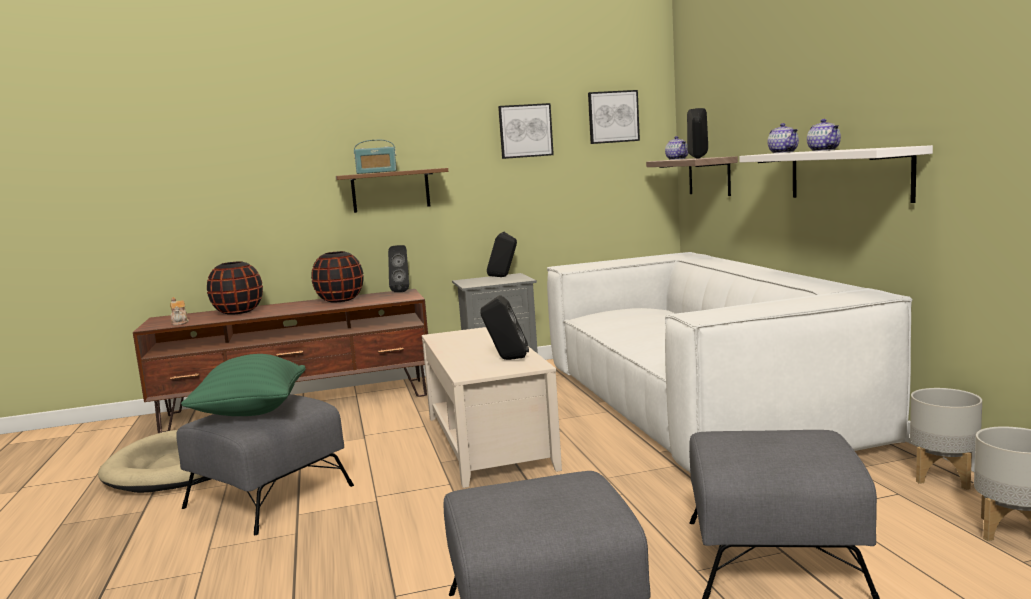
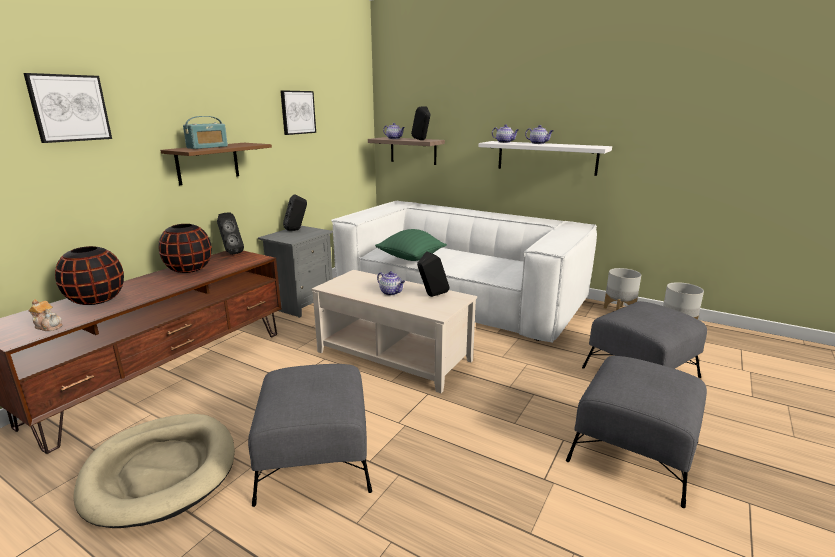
camera: 45 degrees left, 10 degrees up
green pillow [181,354,306,416] -> green pillow moved to [375,229,447,261]
picture [588,90,640,144] -> picture moved to [23,73,112,143]
none -> teapot [377,271,405,296]

